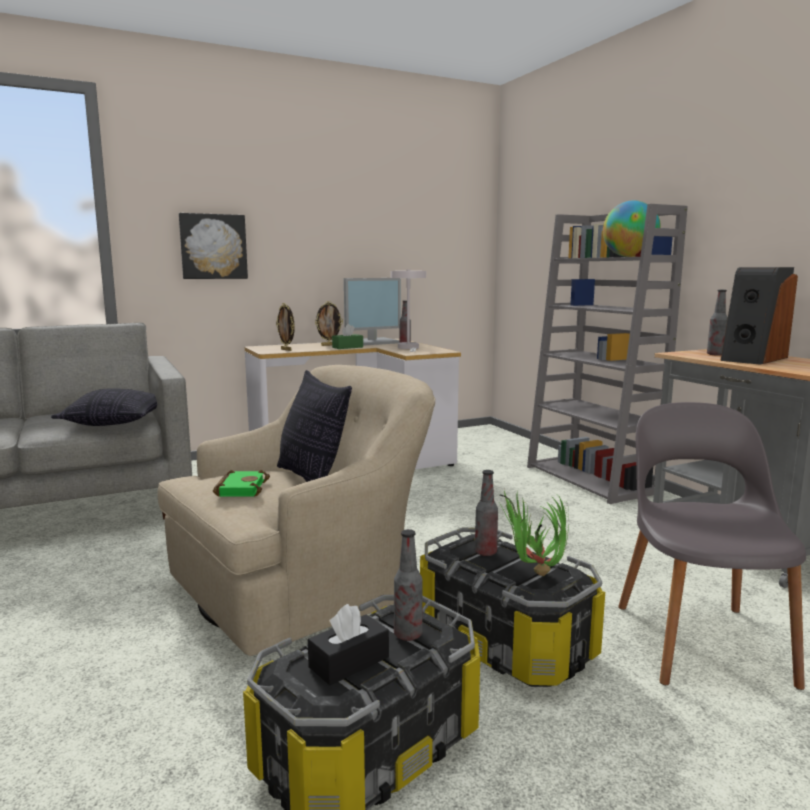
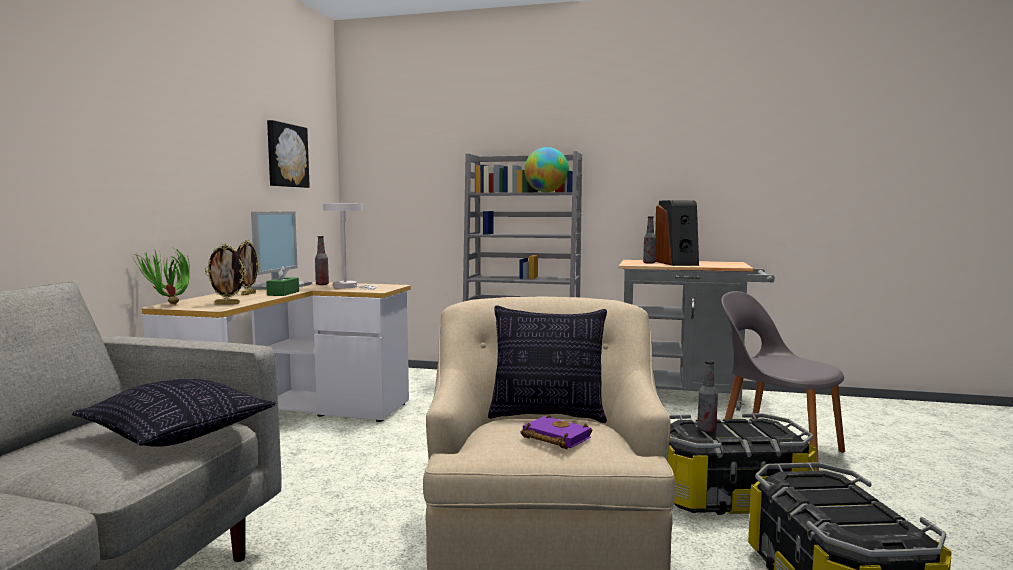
camera: 50 degrees left, 5 degrees down
picture [179,213,248,279] -> picture moved to [267,120,310,188]
green book [213,470,270,497] -> purple book [521,414,592,449]
black tissue box [308,604,389,685] -> none
bottle [394,529,423,641] -> none
potted plant [497,491,569,576] -> potted plant moved to [134,249,190,304]

